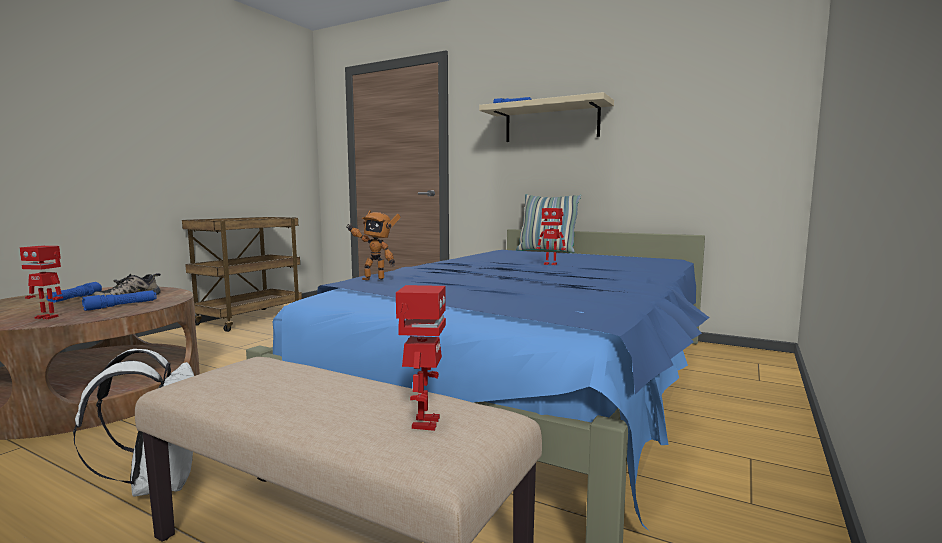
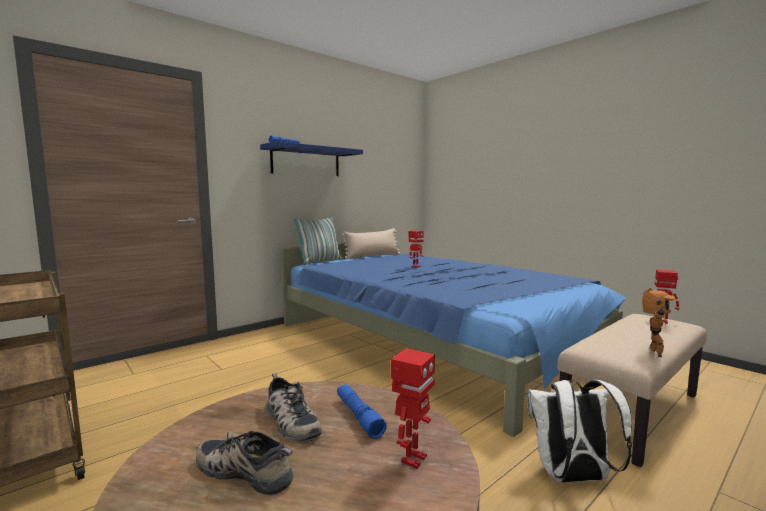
camera: 70 degrees left, 0 degrees up
blue flashlight [46,282,102,303] -> shoe [196,431,293,495]
toy robot [347,211,401,280] -> toy robot moved to [642,288,675,357]
beige shelf [479,92,614,142] -> blue shelf [260,141,363,176]
none -> beige pillow [342,228,400,259]

